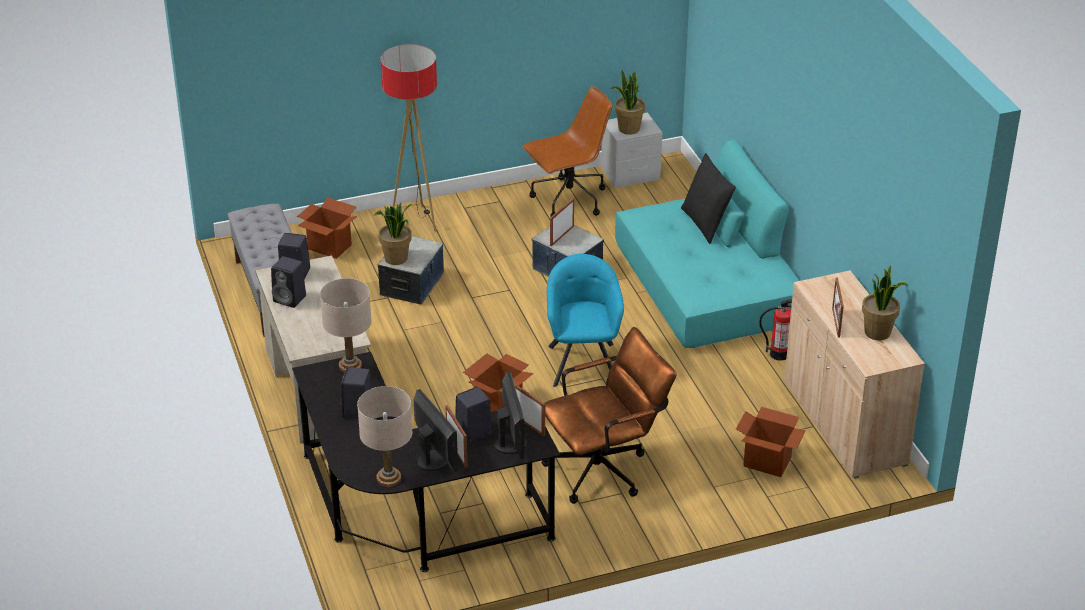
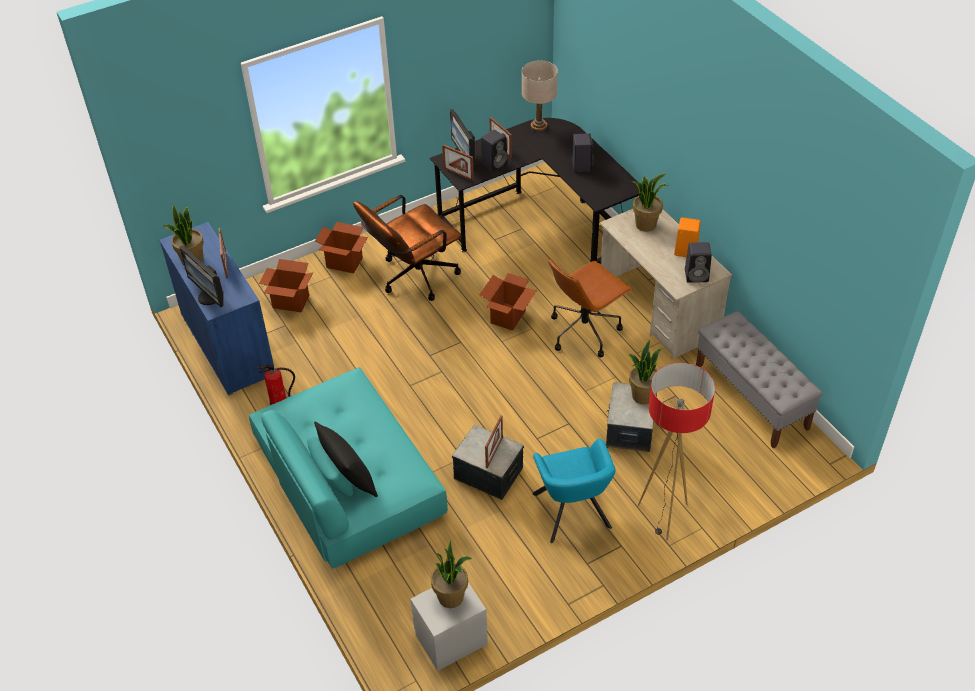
camera: 170 degrees right, 10 degrees up
black speaker [271,256,306,308] -> orange speaker [674,217,701,257]
cardboard box [297,197,357,259] -> cardboard box moved to [315,222,368,273]
beige table lamp [320,278,372,373] -> none
monitor [414,389,458,472] -> monitor moved to [179,246,224,308]
brown office chair [522,86,612,217] -> brown office chair moved to [548,259,633,357]
turquoise armchair [547,253,624,387] -> turquoise armchair moved to [532,439,616,543]
beige cabinet [784,270,925,479] -> blue cabinet [159,222,274,395]
none -> potted plant [632,174,669,232]

